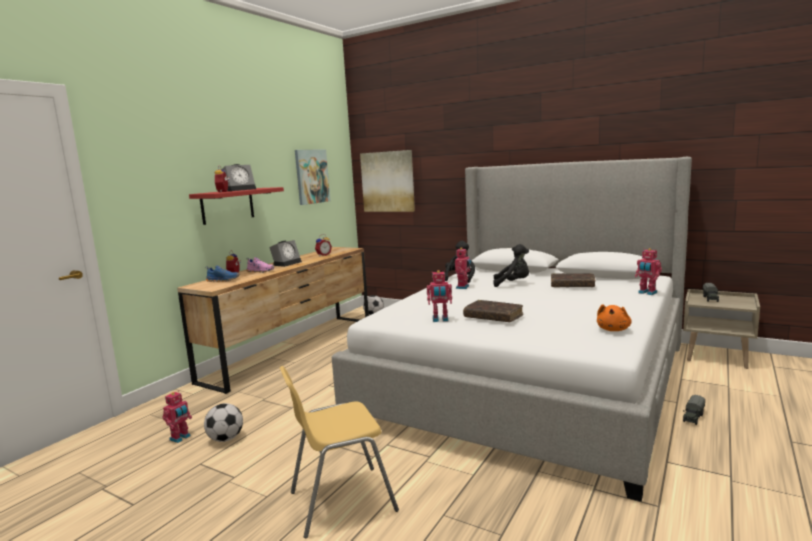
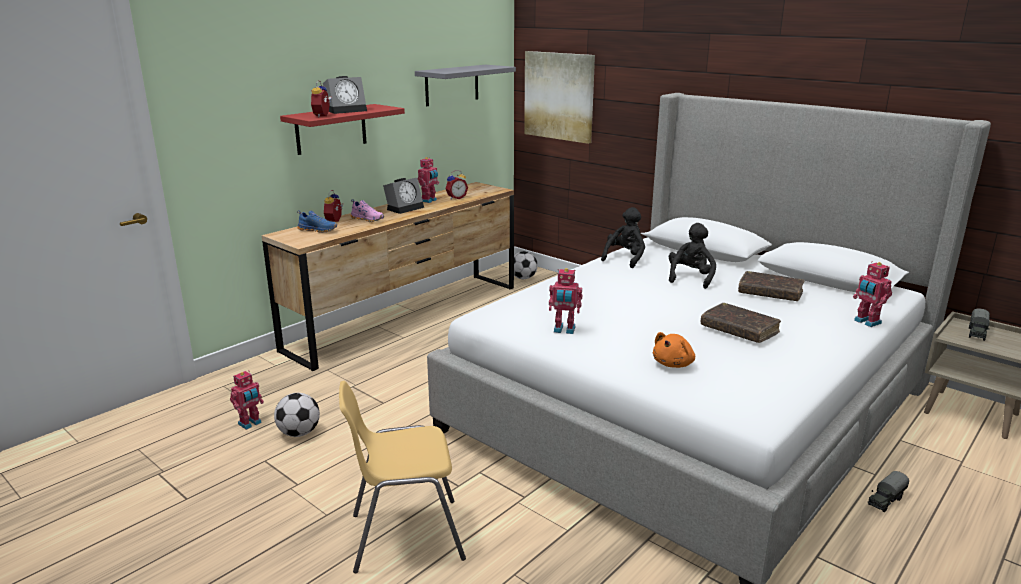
camera: 10 degrees right, 10 degrees up
picture [295,149,330,205] -> grey shelf [415,65,516,106]
toy robot [455,247,471,289] -> toy robot moved to [418,157,439,203]
brown book [463,300,523,322] -> brown book moved to [701,303,781,343]
black plush toy [494,244,529,287] -> black plush toy turned 90 degrees counterclockwise [669,223,716,289]
orange plush toy [597,304,632,331] -> orange plush toy moved to [653,332,695,368]

